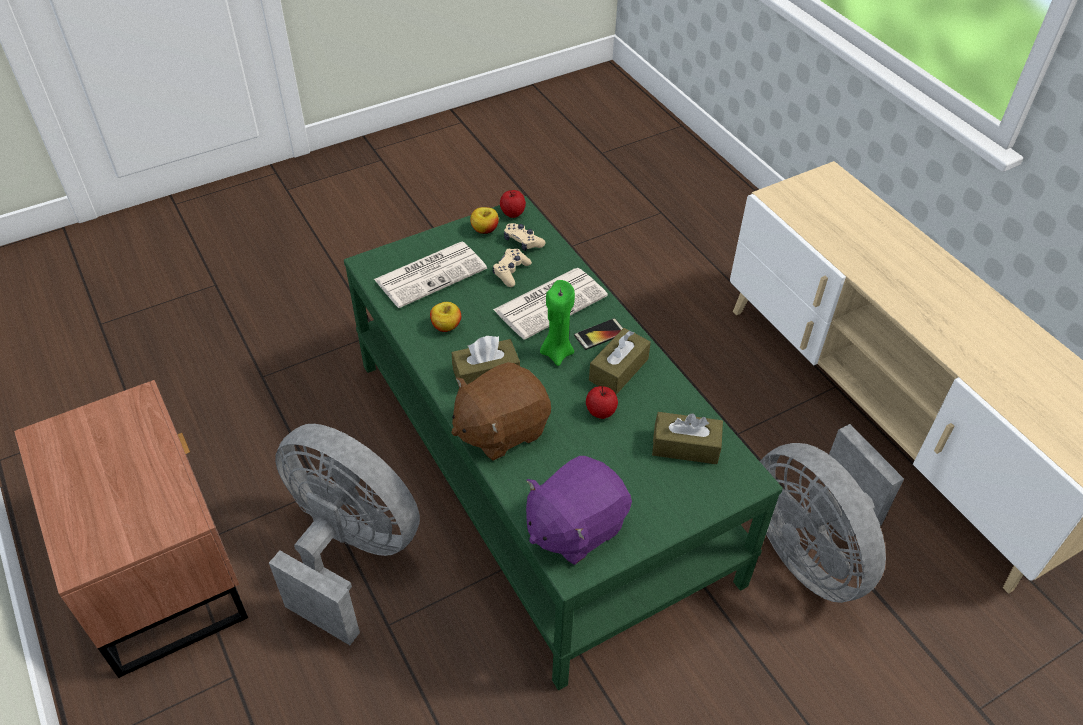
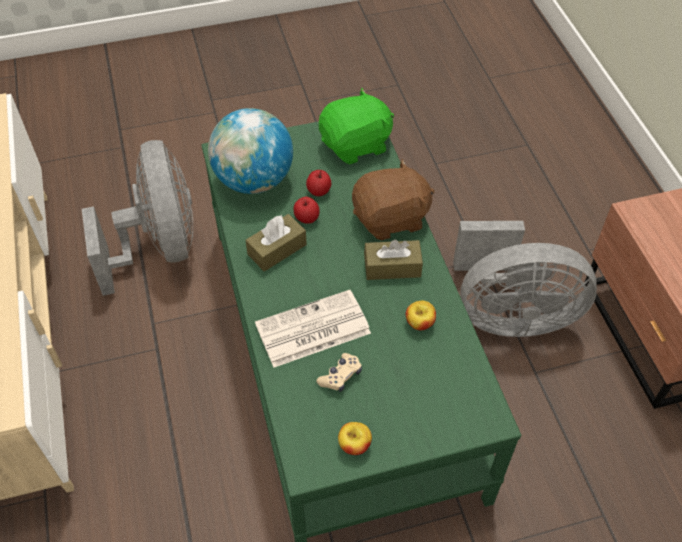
camera: 165 degrees left, 5 degrees up
grey fan [269,424,420,645] -> grey fan turned 45 degrees counterclockwise [453,221,597,337]
newspaper [374,242,487,308] -> none
apple [500,190,526,218] -> apple moved to [306,170,331,196]
beige game controller [504,223,546,251] -> none
purple plush toy [526,456,632,565] -> green plush toy [319,88,394,164]
green candle [540,280,575,366] -> none
phone [574,318,623,350] -> none
brown tissue box [652,412,723,464] -> globe [208,108,293,194]

